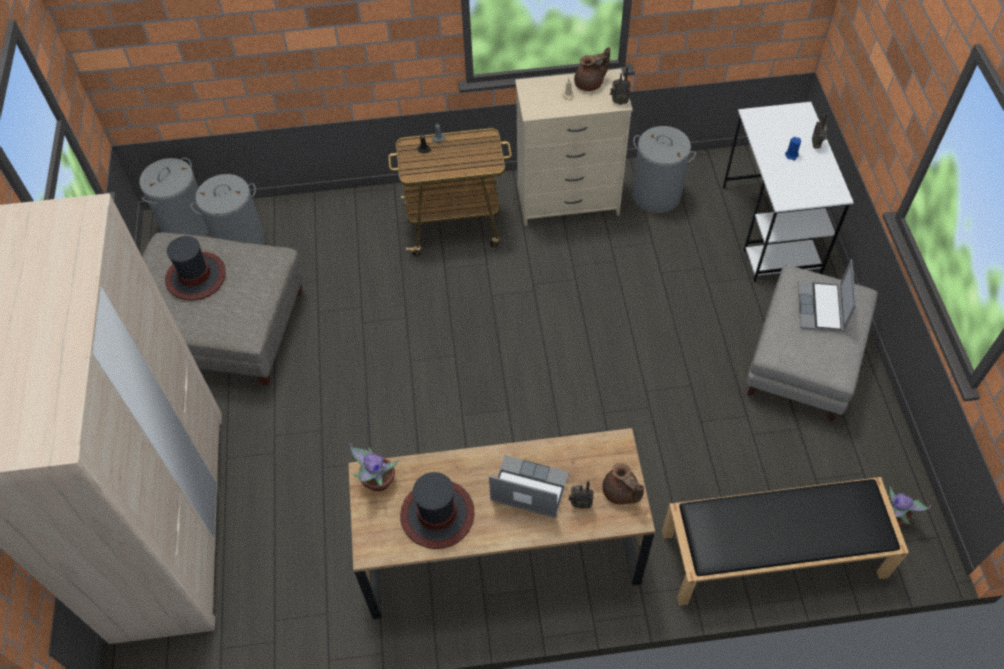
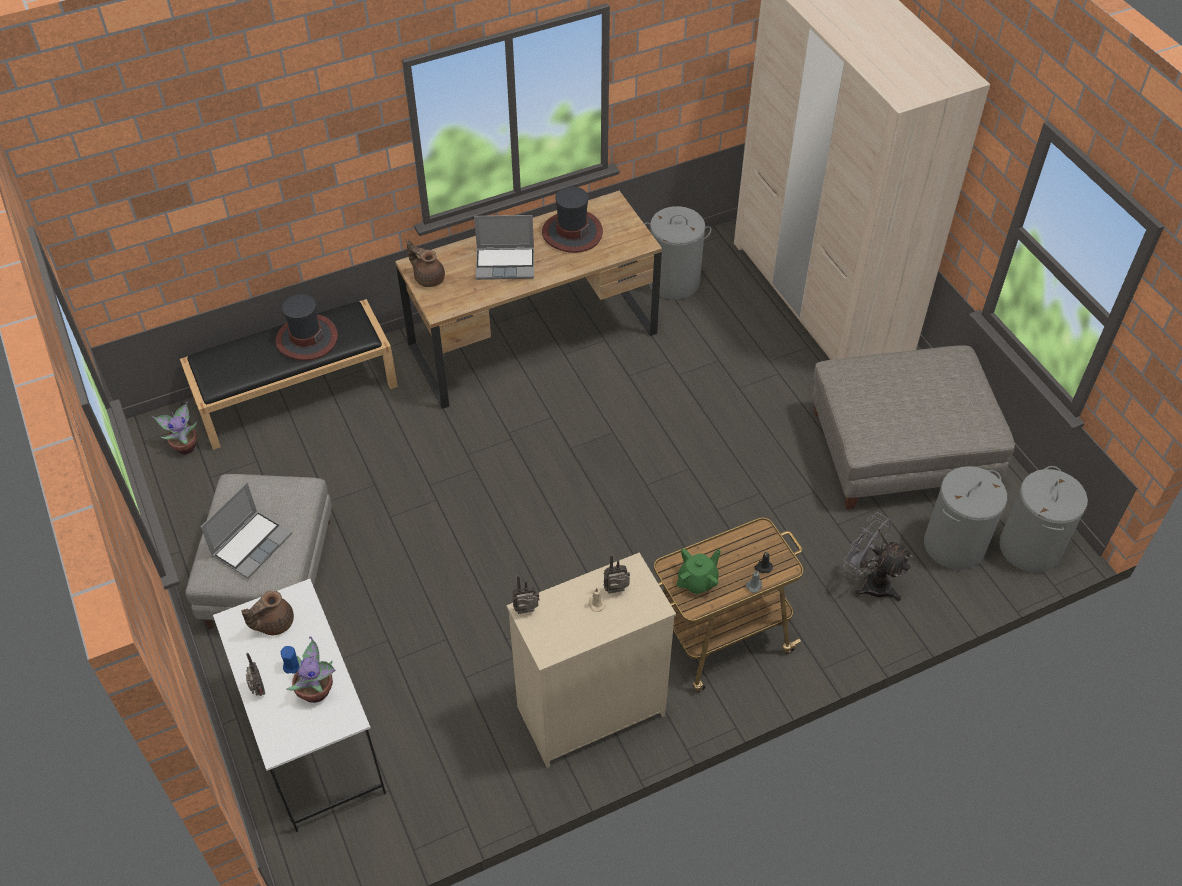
camera: 160 degrees right, 5 degrees down
hat [165,236,226,301] -> hat moved to [275,294,338,361]
potted plant [350,443,398,491] -> potted plant moved to [287,636,336,703]
radio [568,480,594,509] -> radio moved to [603,554,630,594]
brown teapot [574,47,610,91] -> brown teapot moved to [241,591,294,635]
grey laundry basket [632,126,696,213] -> grey laundry basket moved to [644,206,712,299]
laptop [798,259,856,332] -> laptop turned 45 degrees clockwise [201,482,292,578]
none -> green teapot [676,549,721,594]
none -> grey fan [843,512,913,601]

